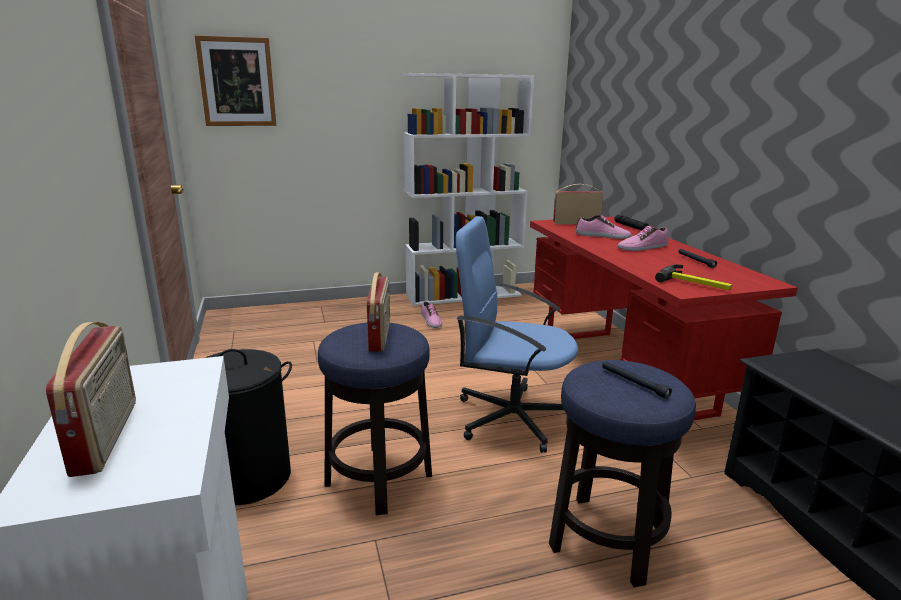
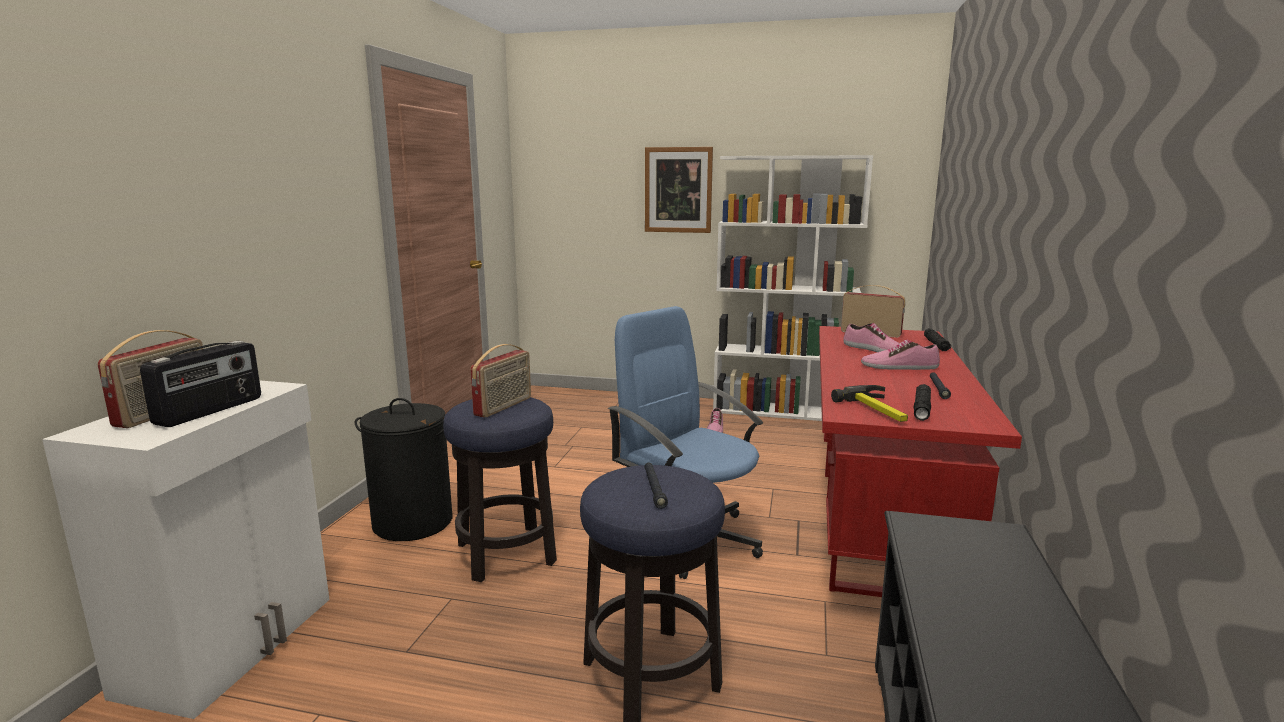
camera: 30 degrees right, 5 degrees down
picture [195,35,276,126] -> picture moved to [645,147,713,233]
none -> radio [140,341,261,427]
none -> black flashlight [914,384,931,421]

